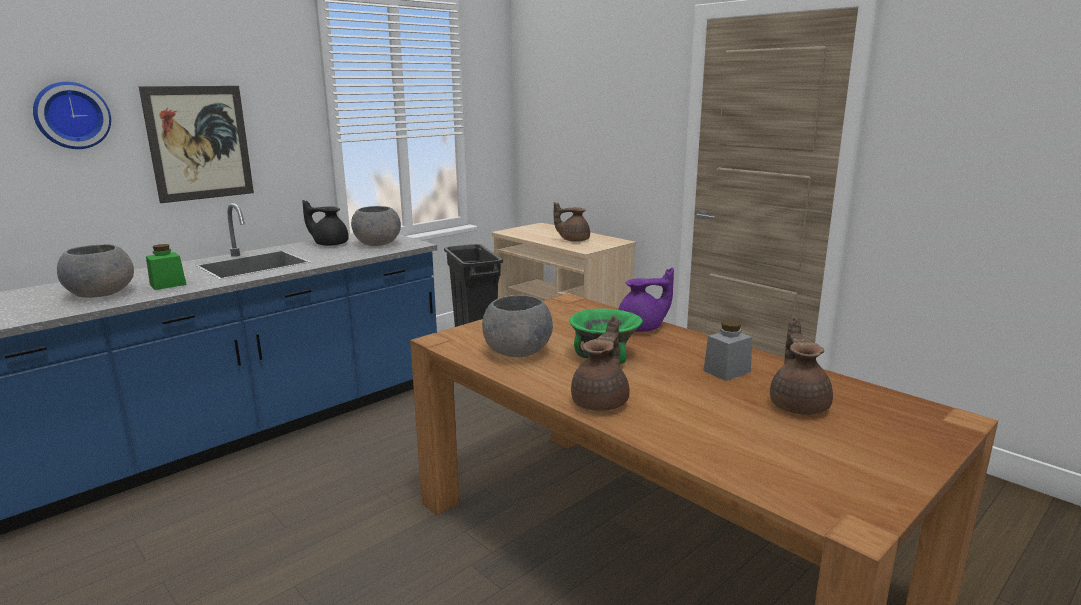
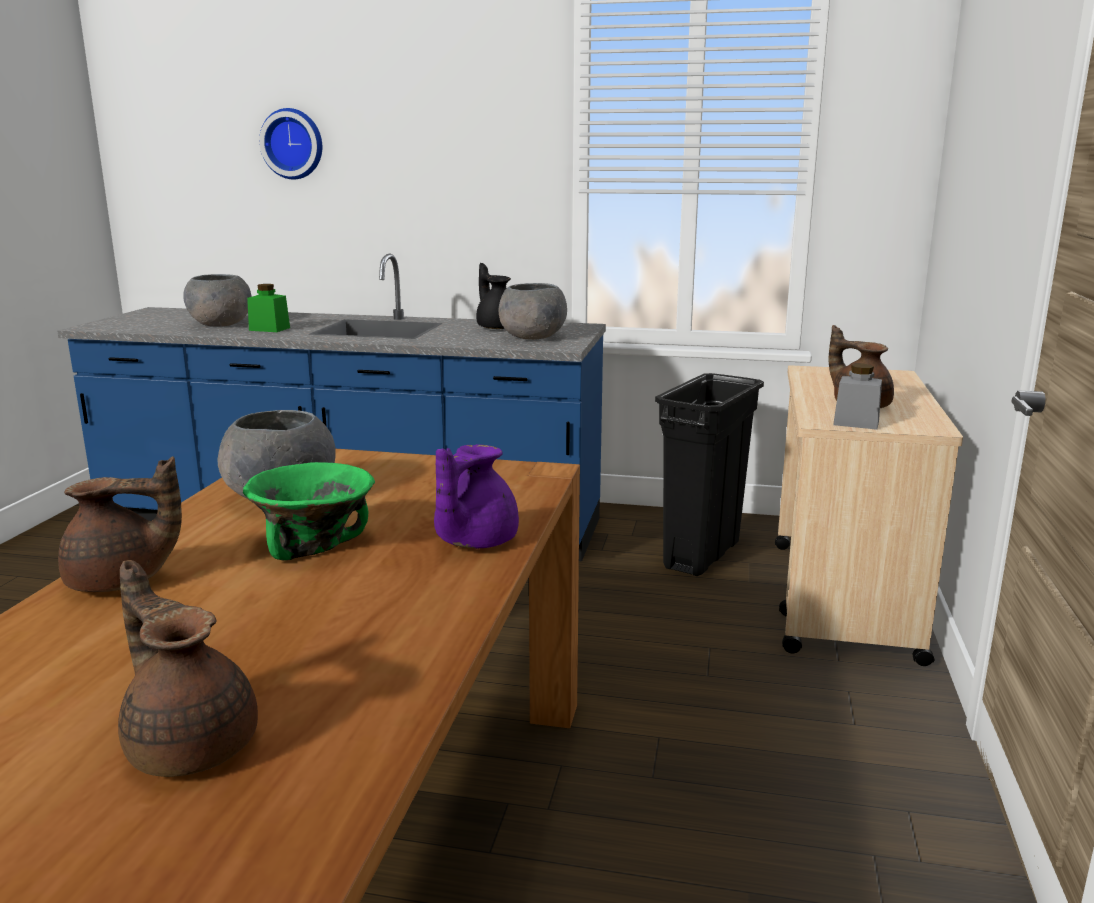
camera: 55 degrees right, 0 degrees up
picture [139,86,254,203] -> none
purple teapot [618,268,674,332] -> purple teapot turned 75 degrees clockwise [434,444,519,548]
grey jar [704,320,752,381] -> grey jar moved to [833,364,882,430]
brown teapot [770,317,833,415] -> brown teapot turned 105 degrees counterclockwise [118,560,258,777]

